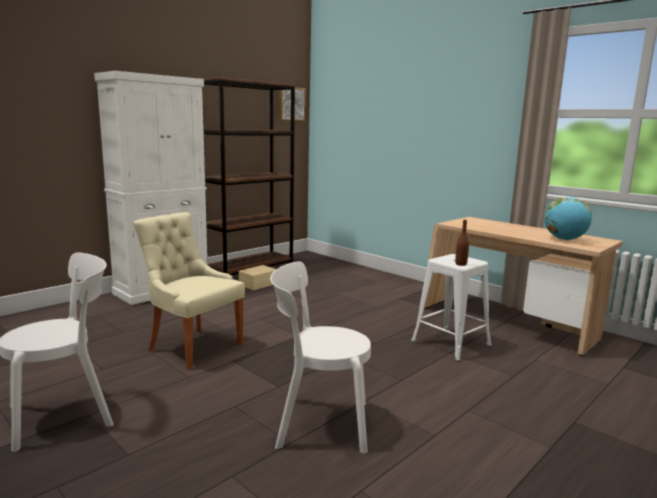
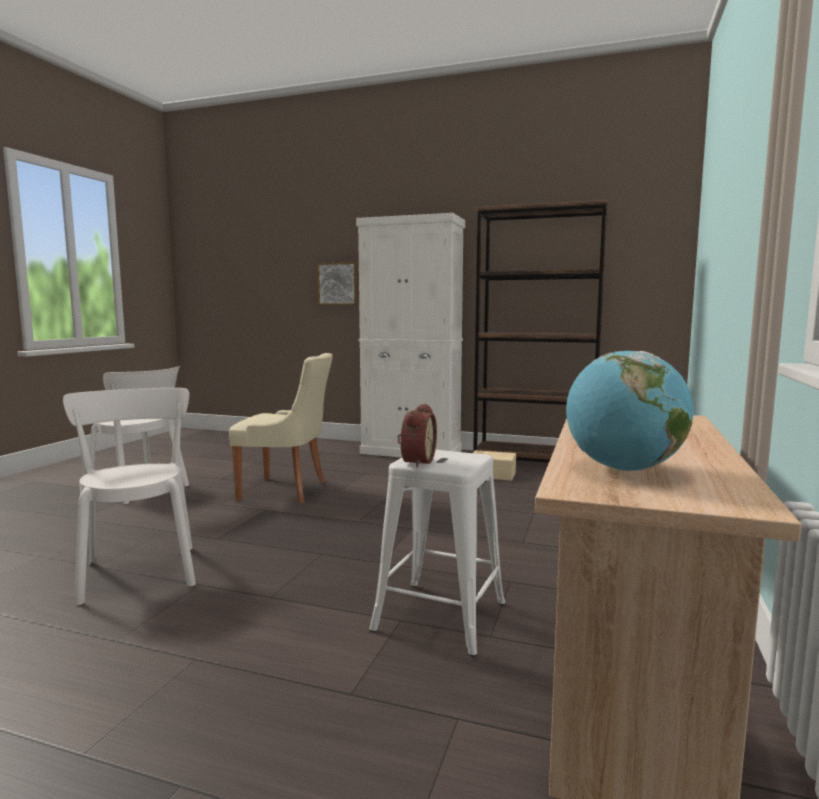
camera: 65 degrees right, 5 degrees down
beige chair [133,212,245,370] -> beige chair turned 90 degrees clockwise [229,353,333,504]
picture [279,87,306,121] -> picture moved to [317,262,358,305]
brown bottle [455,220,469,266] -> alarm clock [397,403,437,468]

